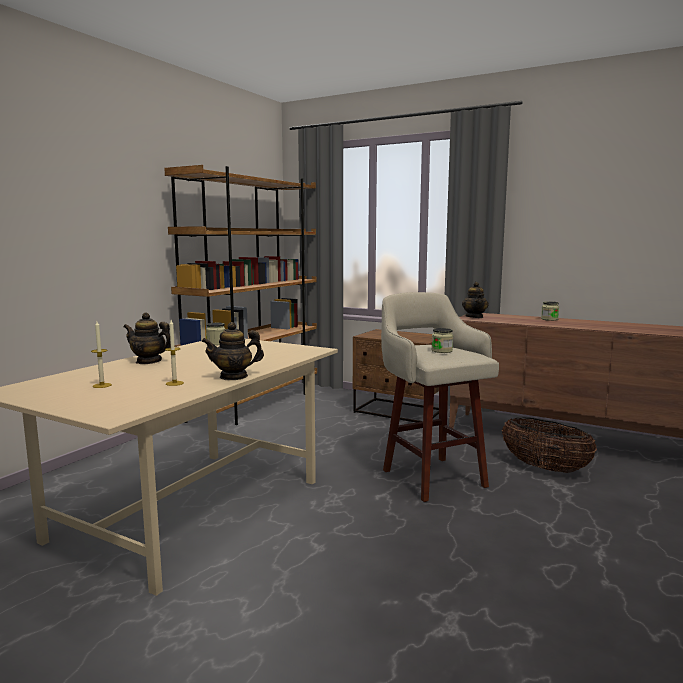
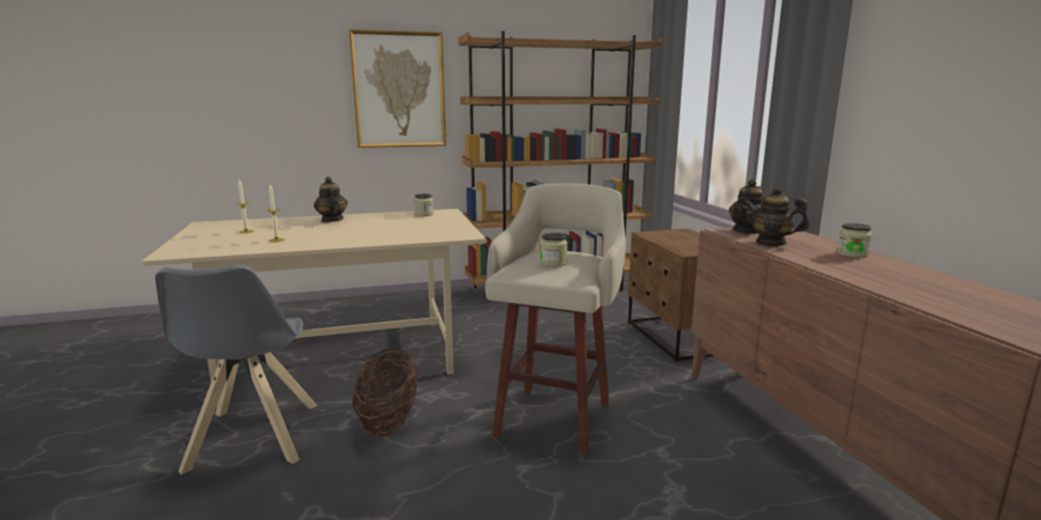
camera: 45 degrees right, 5 degrees up
teapot [202,322,264,380] -> teapot moved to [743,187,809,247]
basket [502,417,597,473] -> basket moved to [352,349,417,436]
none -> grey chair [155,264,317,475]
none -> picture [349,29,446,148]

